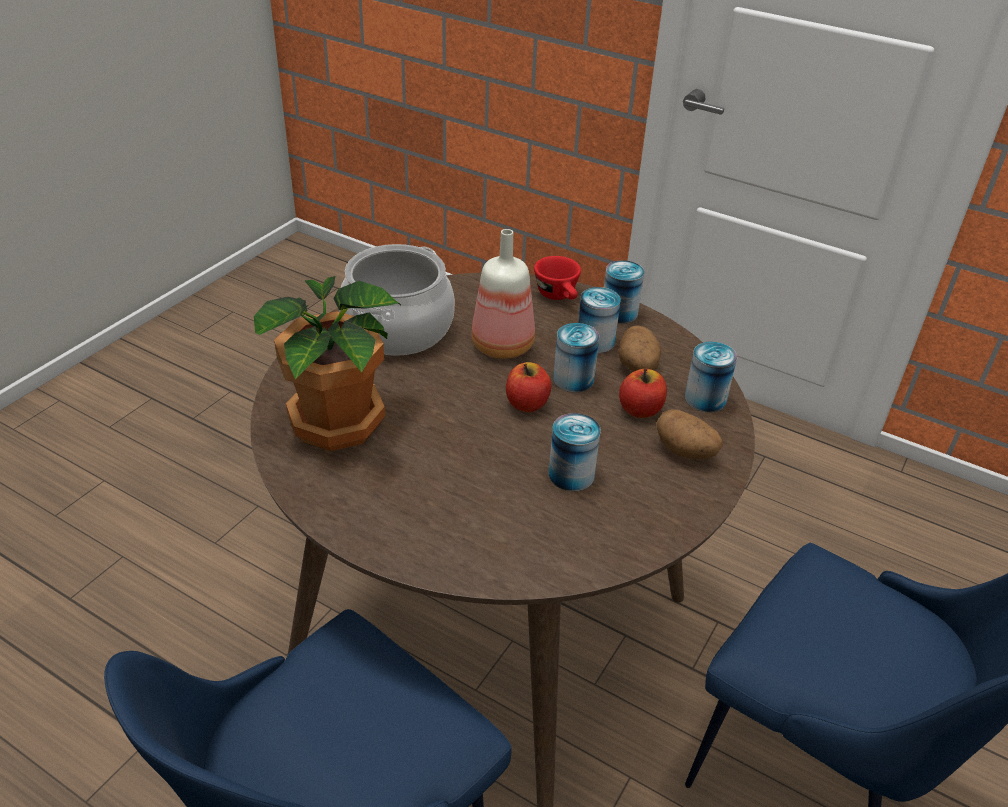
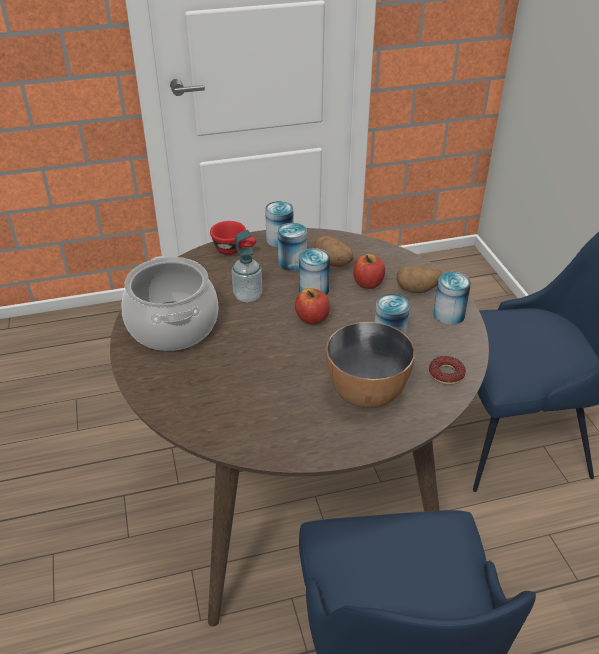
camera: 45 degrees left, 0 degrees up
potted plant [254,276,402,451] -> none
bottle [471,229,535,359] -> soap dispenser [232,230,262,302]
can [685,342,737,412] -> can moved to [433,272,471,325]
none -> bowl [326,322,415,409]
none -> donut [429,356,466,385]

